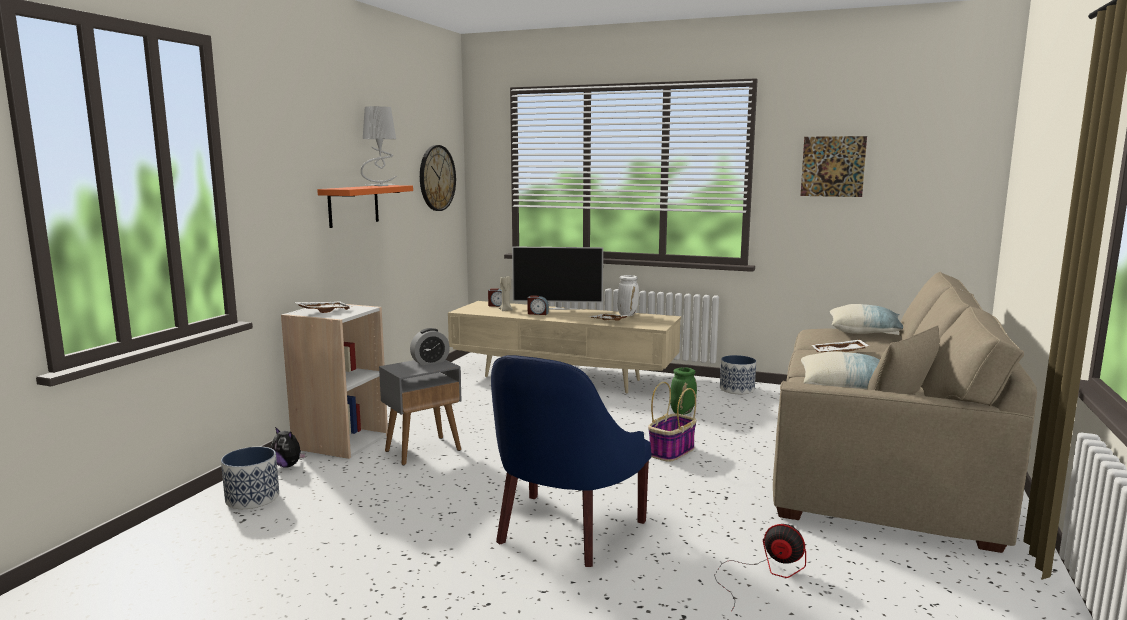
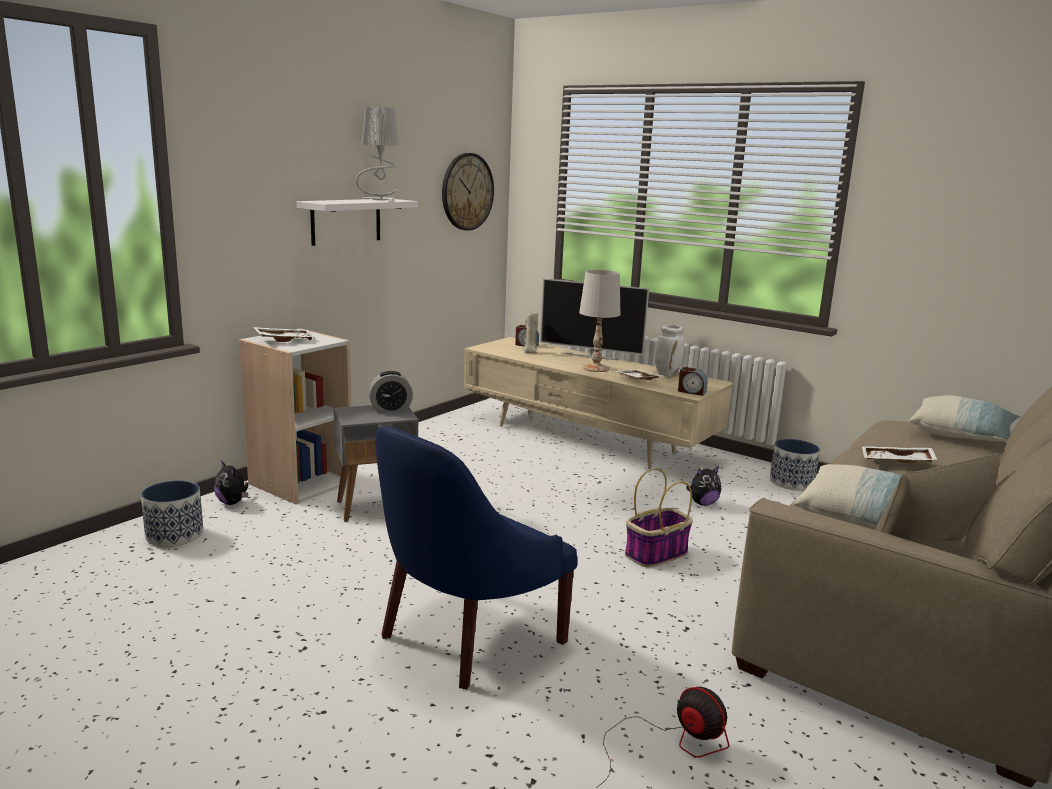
camera: 15 degrees right, 5 degrees up
orange shelf [317,185,413,228] -> white shelf [297,199,418,246]
alarm clock [527,295,549,315] -> alarm clock moved to [678,367,707,396]
green vase [670,367,697,415] -> plush toy [686,466,721,506]
picture [801,136,867,197] -> none
none -> white table lamp [579,270,621,372]

